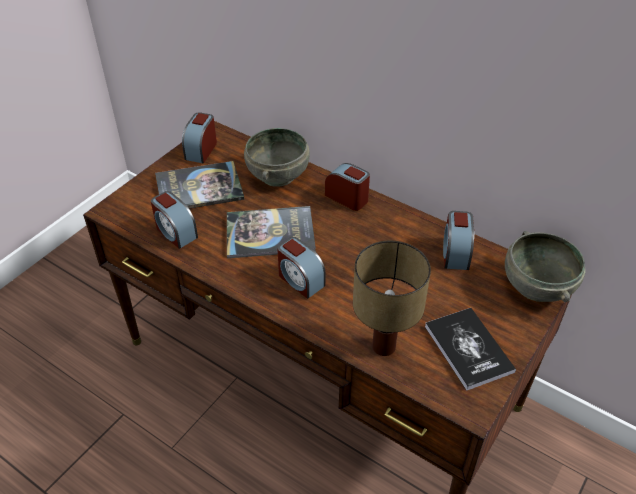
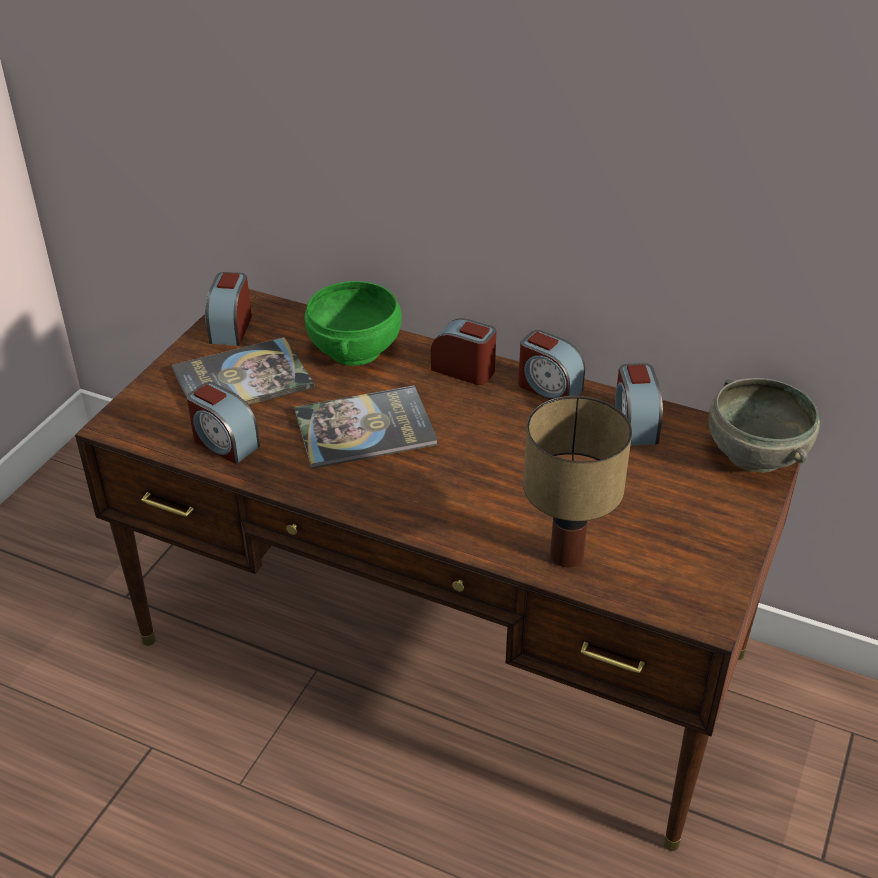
camera: 10 degrees left, 5 degrees down
grey bowl [244,128,310,187] -> green bowl [305,281,401,366]
alarm clock [277,237,325,299] -> alarm clock moved to [518,330,585,400]
book [425,308,516,391] -> none

